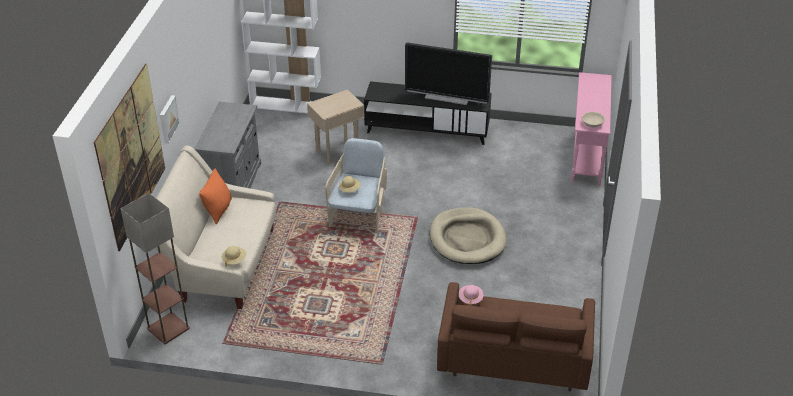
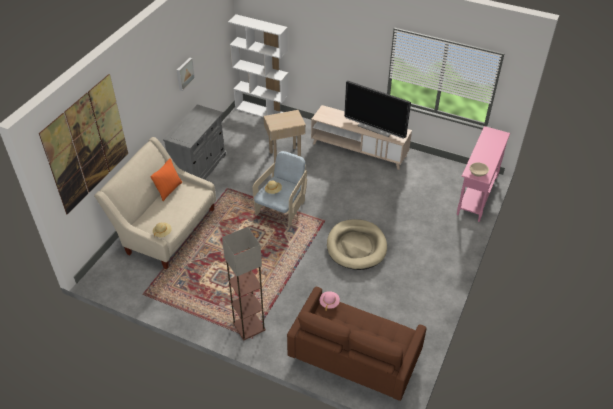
camera: 15 degrees right, 5 degrees up
floor lamp [120,193,190,344] -> floor lamp moved to [222,227,265,340]
picture [160,95,180,144] -> picture moved to [177,58,195,91]
black tv stand [364,81,492,145] -> beige tv stand [311,105,412,170]

